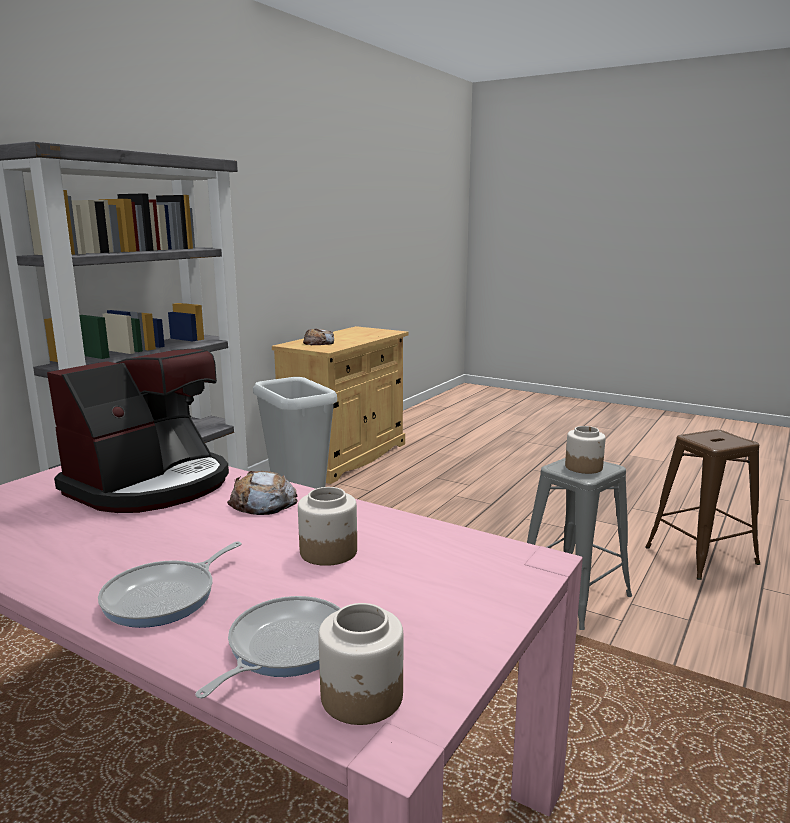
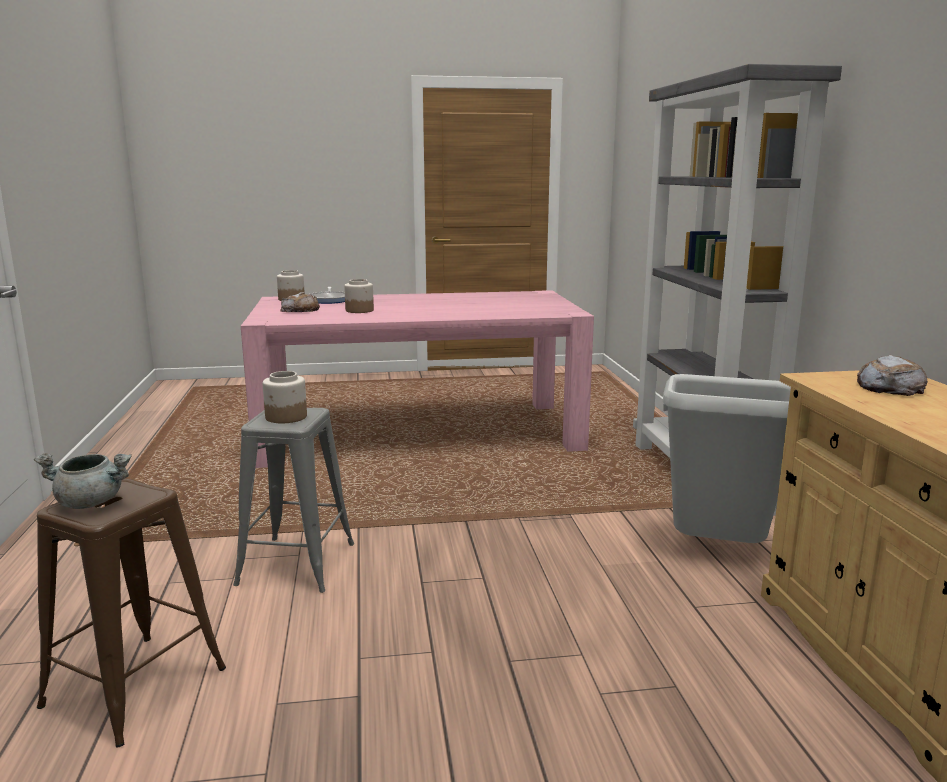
camera: 140 degrees right, 0 degrees up
coffee machine [47,349,229,513] -> none
frying pan [98,541,242,628] -> none
bread [227,471,297,515] -> bread moved to [281,292,320,312]
none -> grey cooking pot [33,453,132,509]

